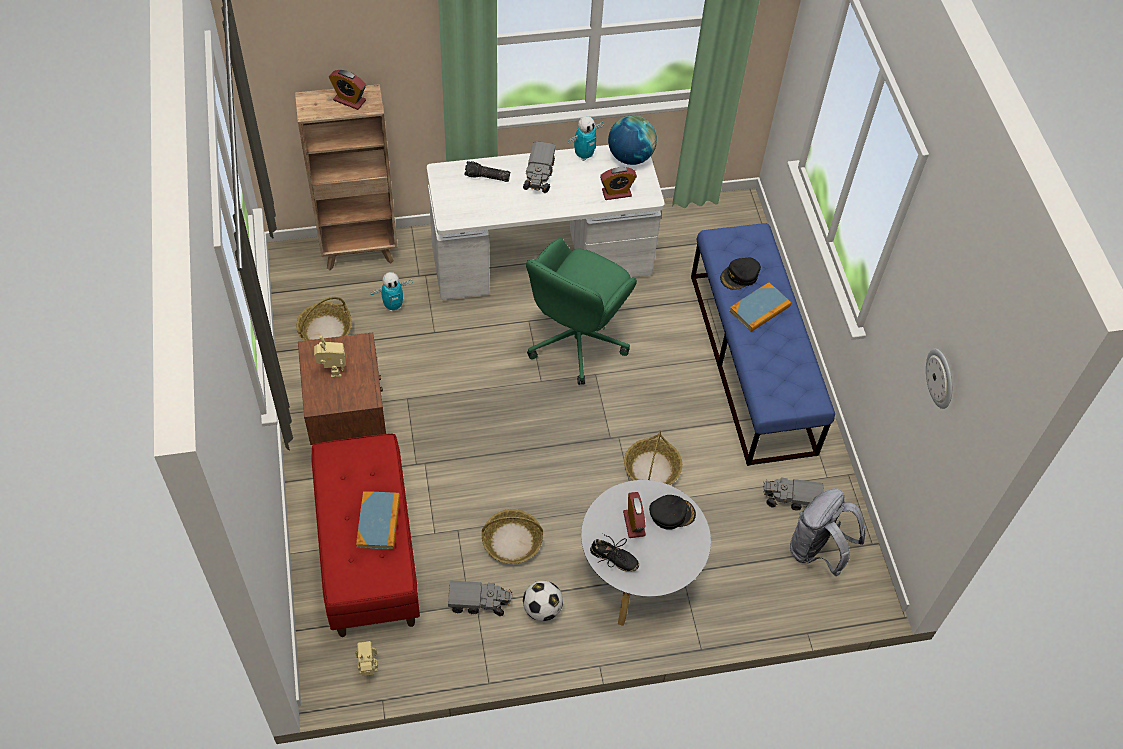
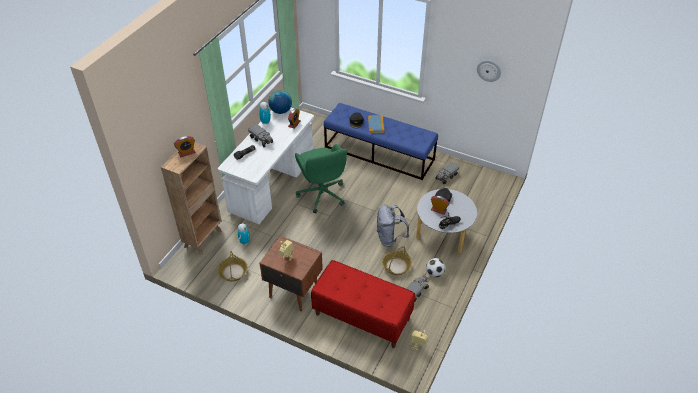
camera: 50 degrees left, 10 degrees down
book [356,491,400,550] -> none
basket [624,430,682,485] -> none
grey backpack [790,488,865,576] -> grey backpack moved to [376,205,409,247]

